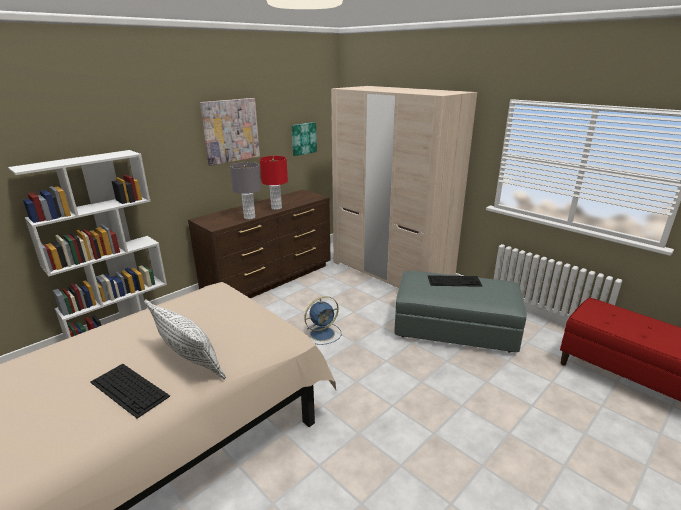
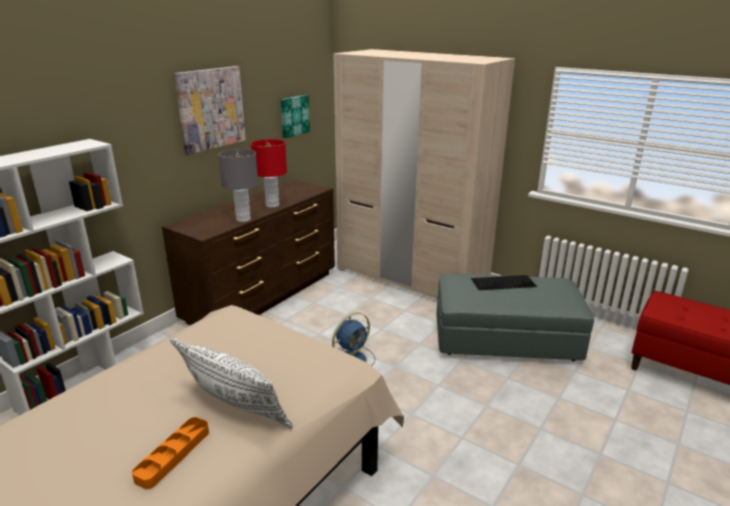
camera: 10 degrees left, 0 degrees up
keyboard [90,364,170,419] -> orange tray [132,417,209,489]

